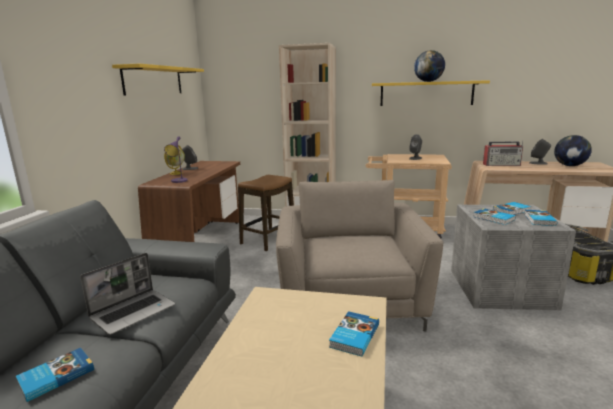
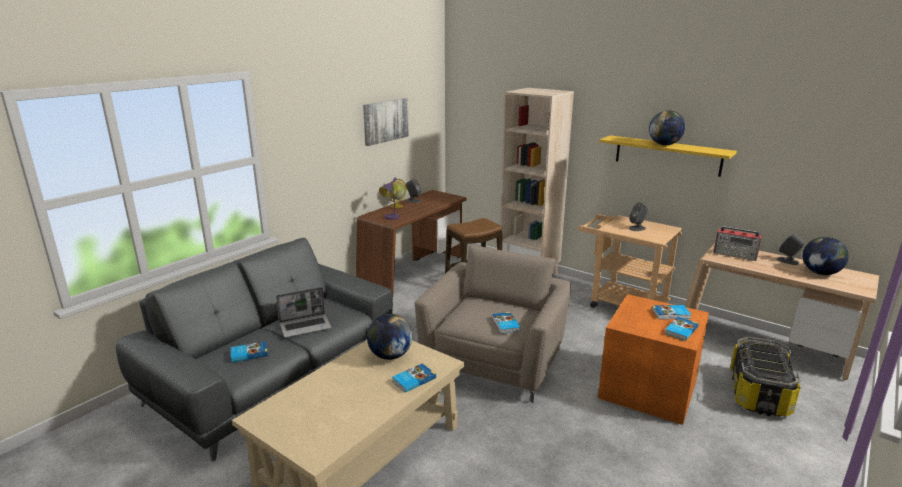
camera: 25 degrees right, 5 degrees up
yellow shelf [112,64,204,95] -> picture [363,98,409,146]
grey storage box [451,205,576,310] -> orange storage box [598,294,709,425]
book [473,208,516,225] -> book moved to [492,312,521,334]
none -> globe [367,314,412,360]

